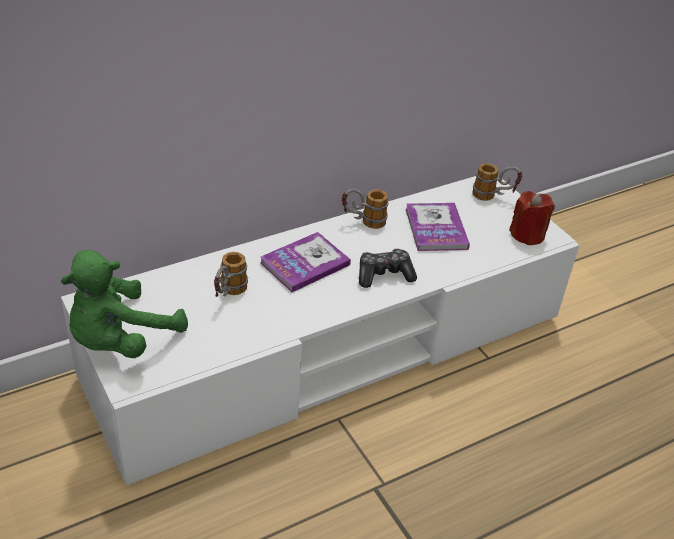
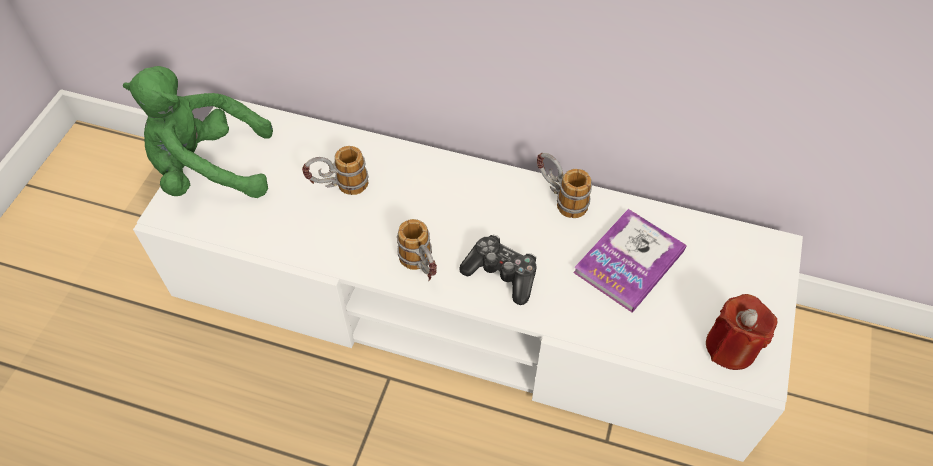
camera: 50 degrees right, 15 degrees up
book [260,232,351,292] -> none
mug [472,163,522,201] -> mug moved to [397,219,437,282]

